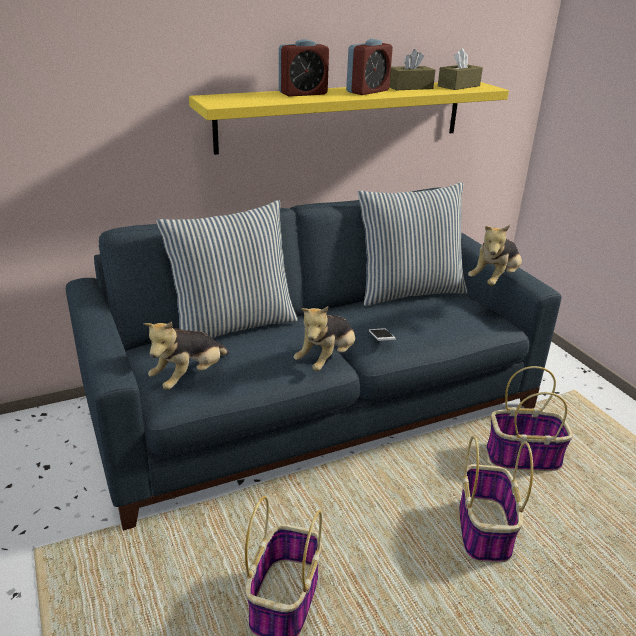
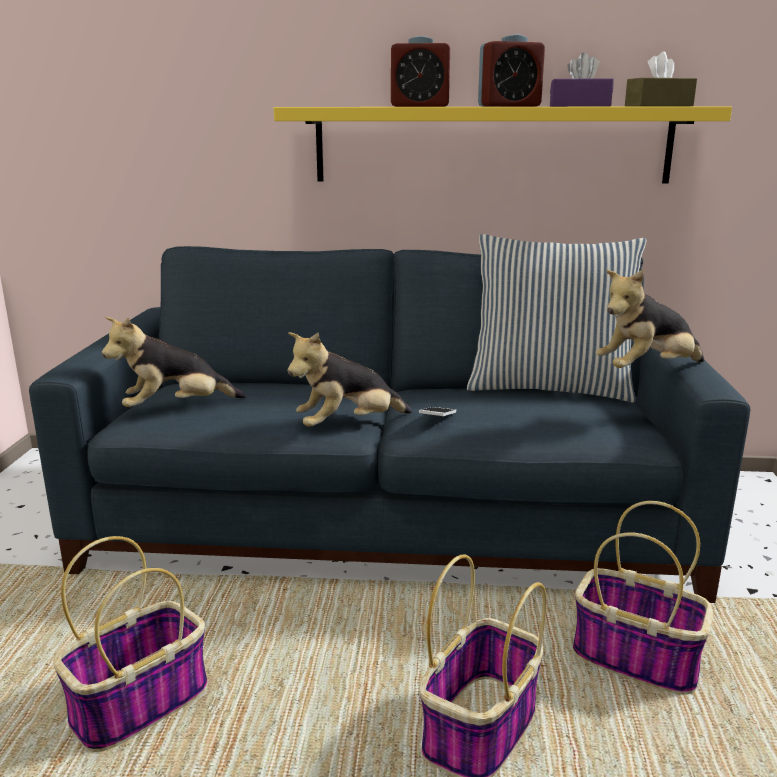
camera: 30 degrees right, 10 degrees down
pillow [156,200,298,338] -> none
brown tissue box [389,49,435,90] -> purple tissue box [550,52,614,107]

